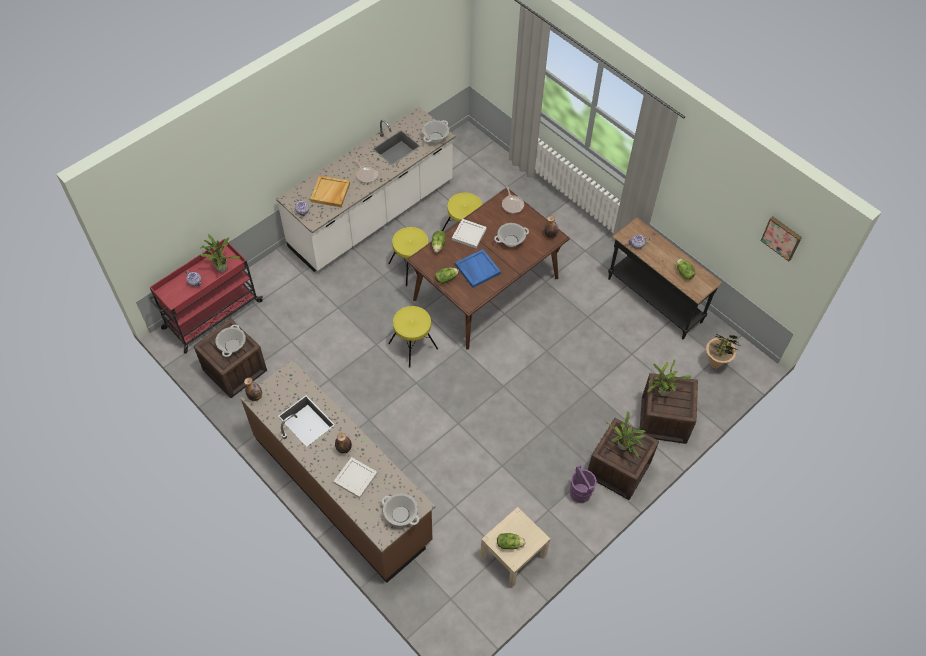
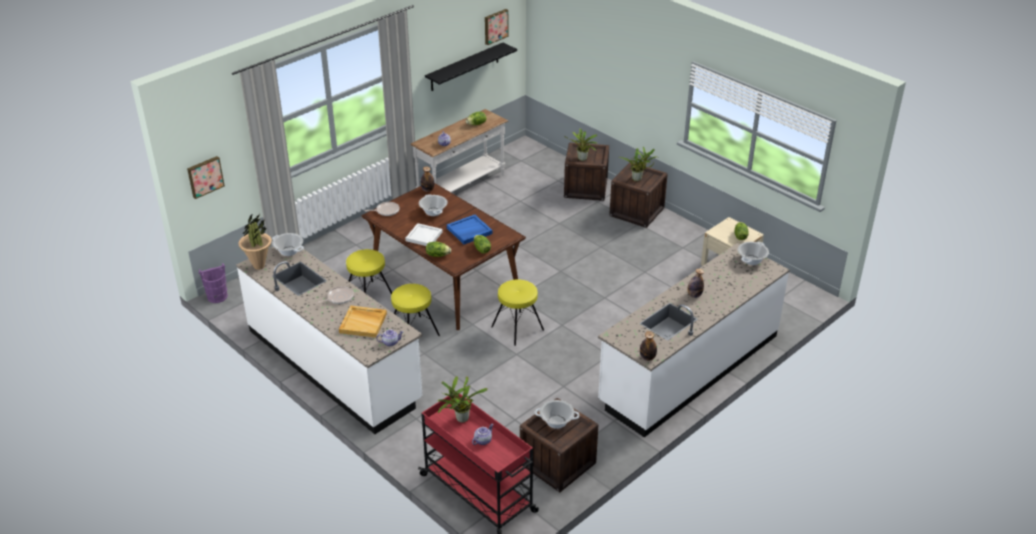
camera: 90 degrees left, 20 degrees down
brown counter [240,360,435,583] -> white counter [598,243,790,437]
white tray [333,457,378,498] -> none
purple bucket [570,465,597,503] -> purple bucket moved to [198,263,228,303]
black console table [608,217,722,339] -> white console table [410,109,508,192]
potted plant [706,334,740,369] -> potted plant moved to [238,213,272,270]
none -> picture [187,156,225,199]
none -> black shelf [425,43,517,91]

